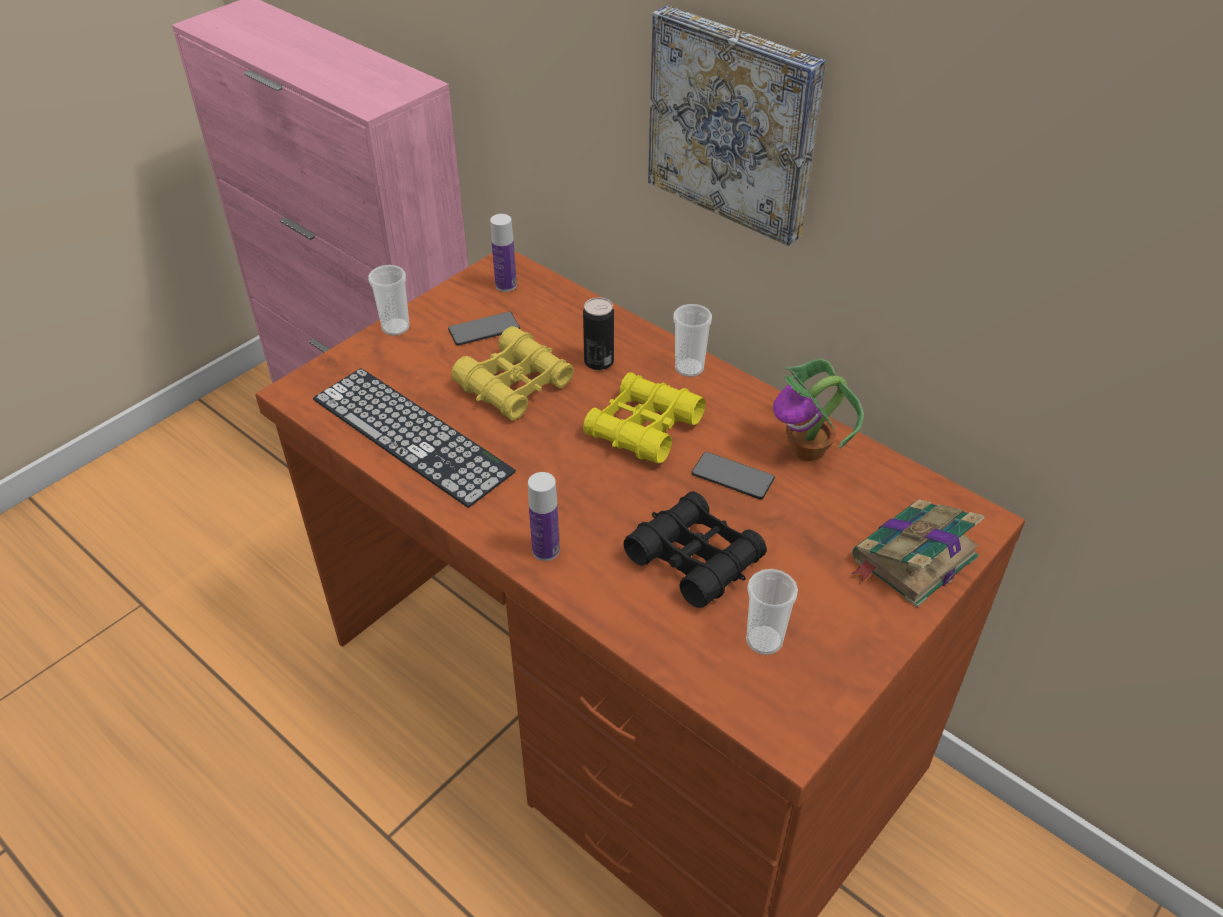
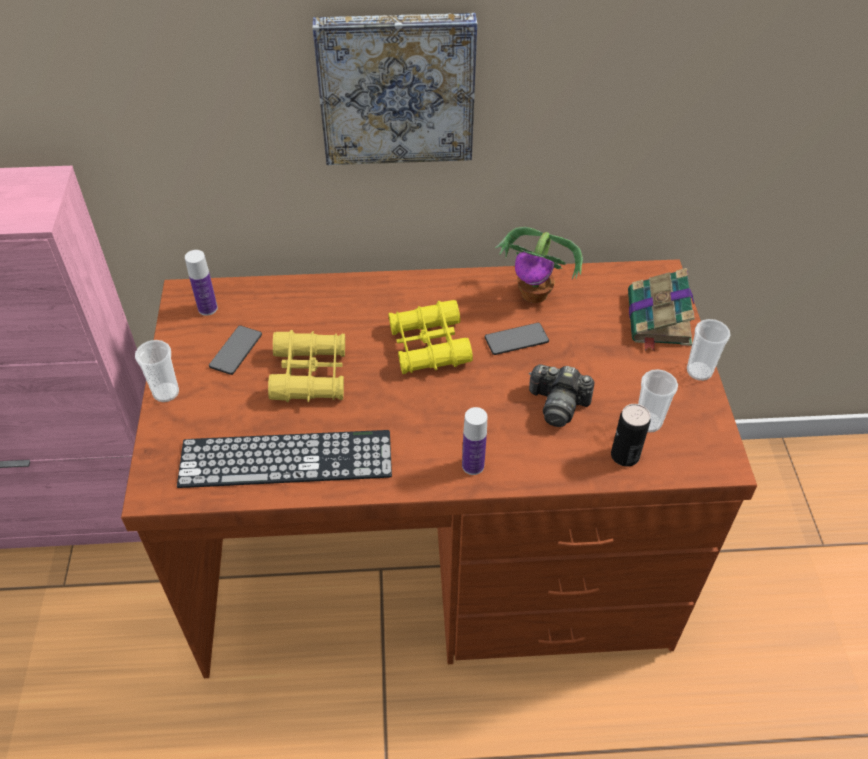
camera: 45 degrees left, 5 degrees up
can [583,297,614,370] -> can moved to [611,404,650,467]
black binoculars [624,491,767,608] -> camera [529,364,595,427]
cup [673,304,712,377] -> cup moved to [687,319,730,381]

